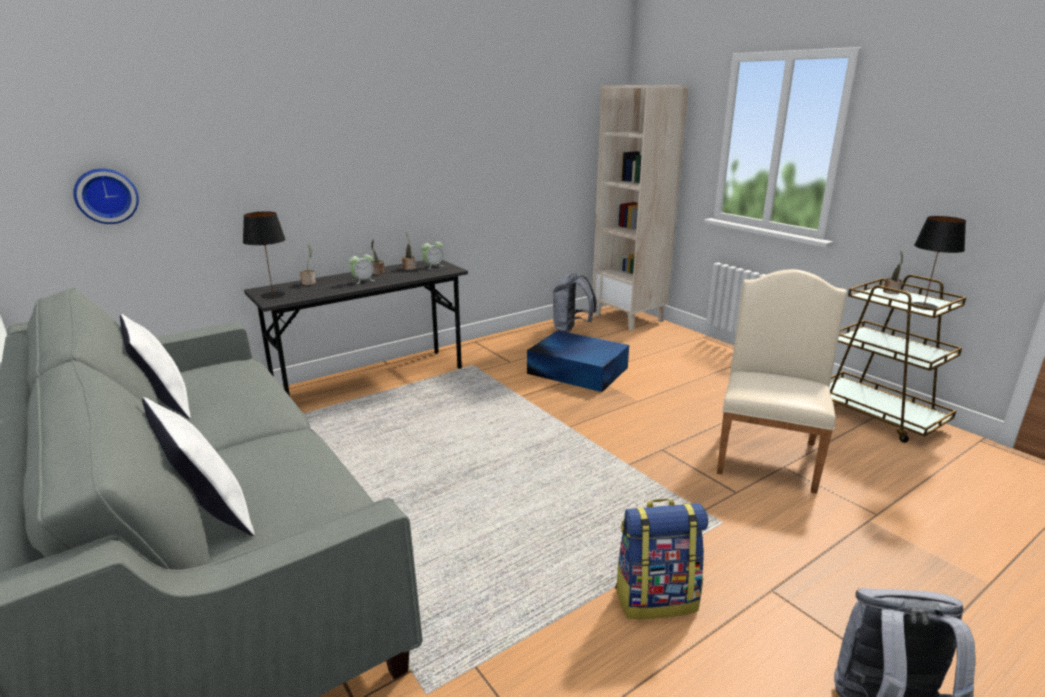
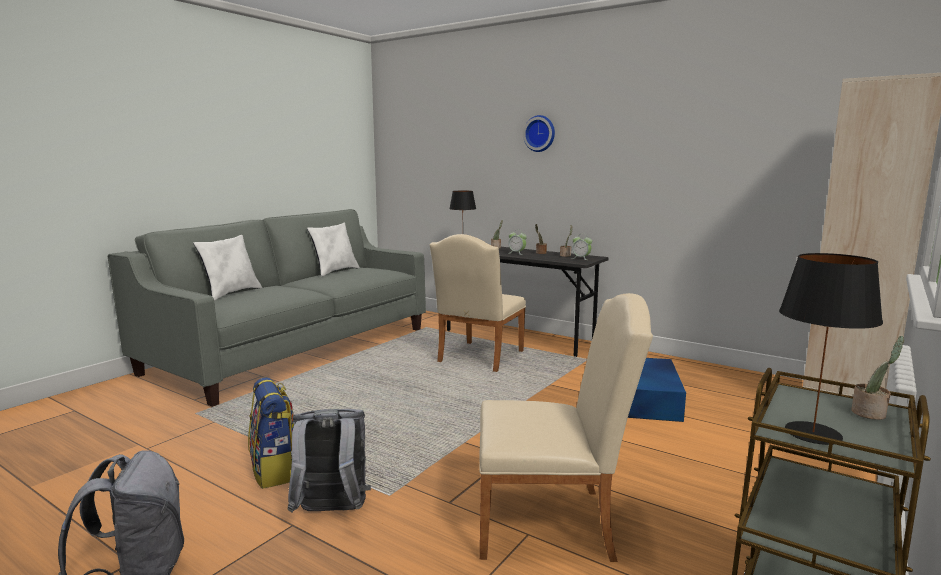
camera: 70 degrees right, 10 degrees down
wall clock [73,168,139,224] -> wall clock moved to [523,115,555,152]
grey backpack [553,273,597,332] -> grey backpack moved to [288,409,371,513]
none -> beige chair [430,234,526,372]

